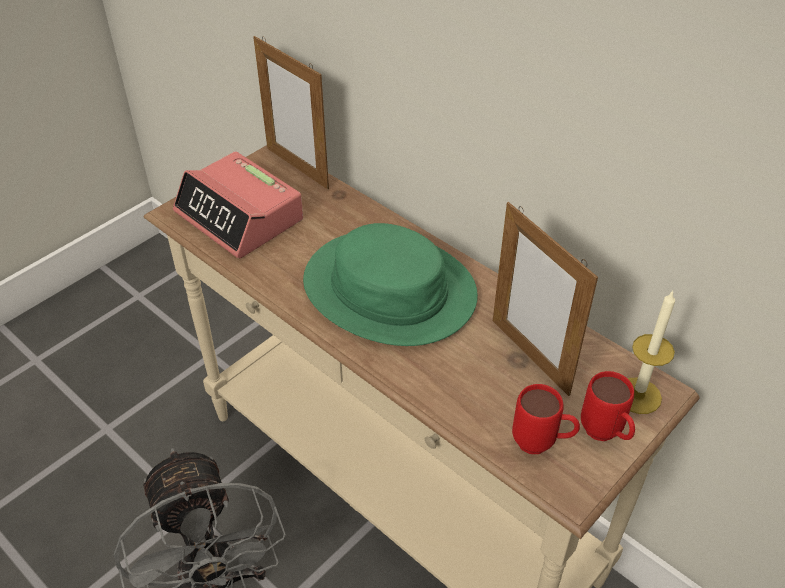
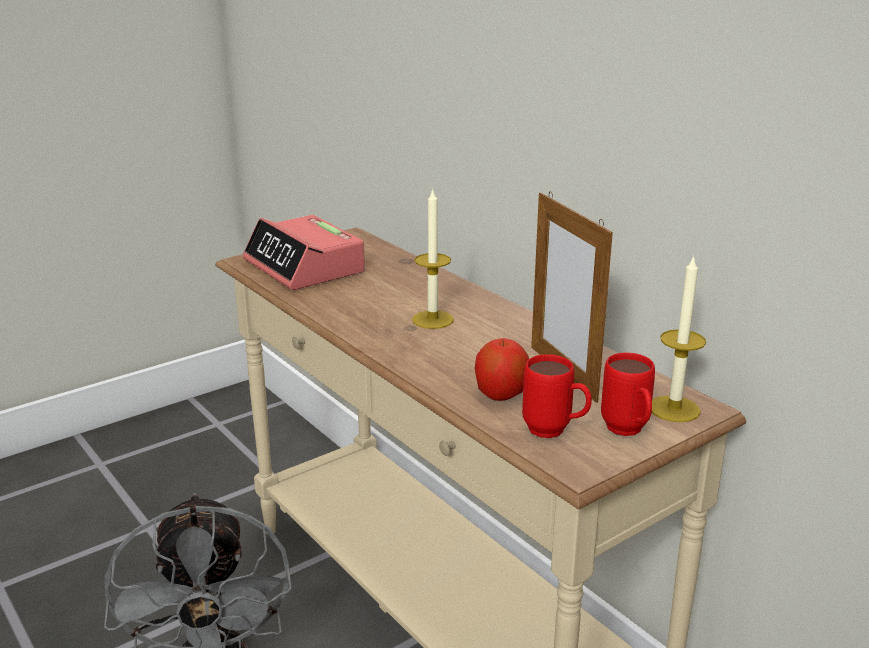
camera: 10 degrees right, 20 degrees down
picture frame [253,36,329,189] -> none
green hat [303,223,478,346] -> candle [412,188,454,329]
none -> apple [474,338,529,401]

